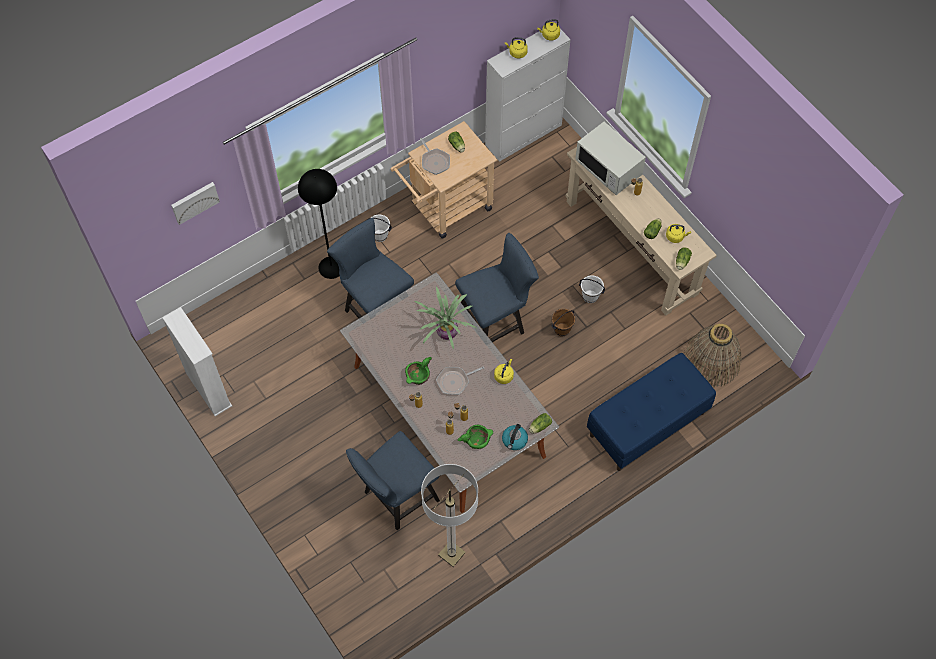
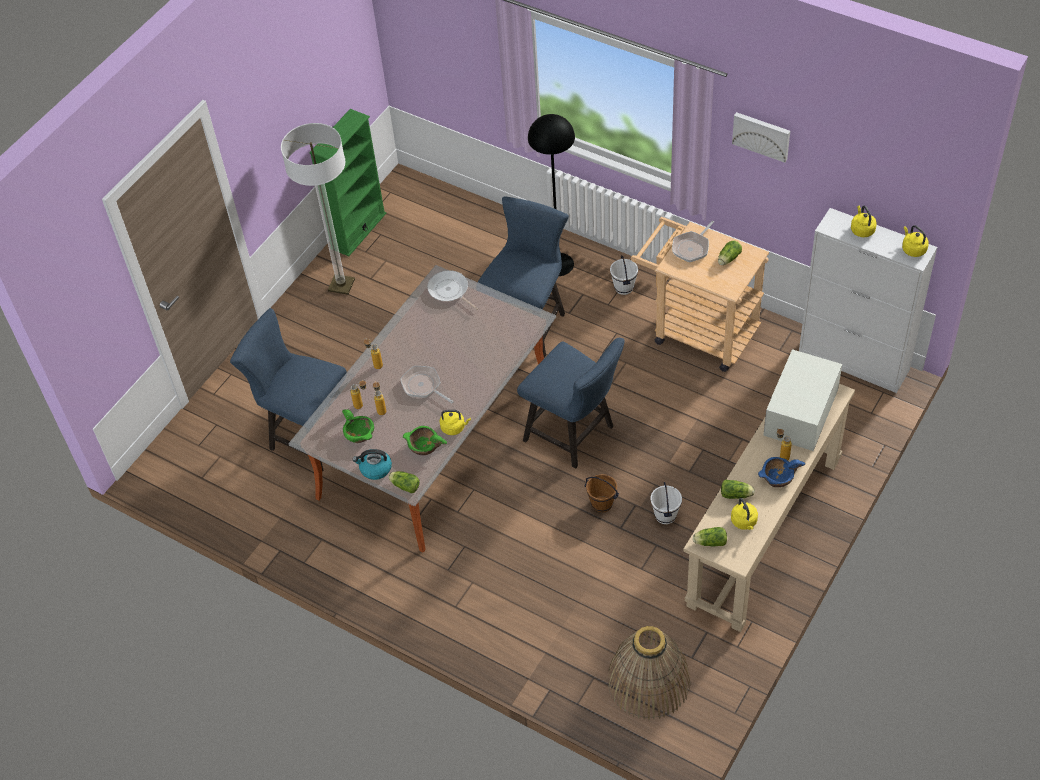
camera: 70 degrees right, 10 degrees down
white bookcase [163,307,232,416] -> green bookcase [309,109,386,256]
picture [171,182,220,225] -> picture moved to [732,112,790,163]
green bowl [405,357,432,385] -> green bowl moved to [403,426,447,455]
potted plant [414,287,477,350] -> none
floor lamp [421,464,478,567] -> floor lamp moved to [281,123,355,295]
blue bench [587,353,716,471] -> none
none -> frying pan [427,270,478,310]
none -> blue bowl [758,457,805,487]

